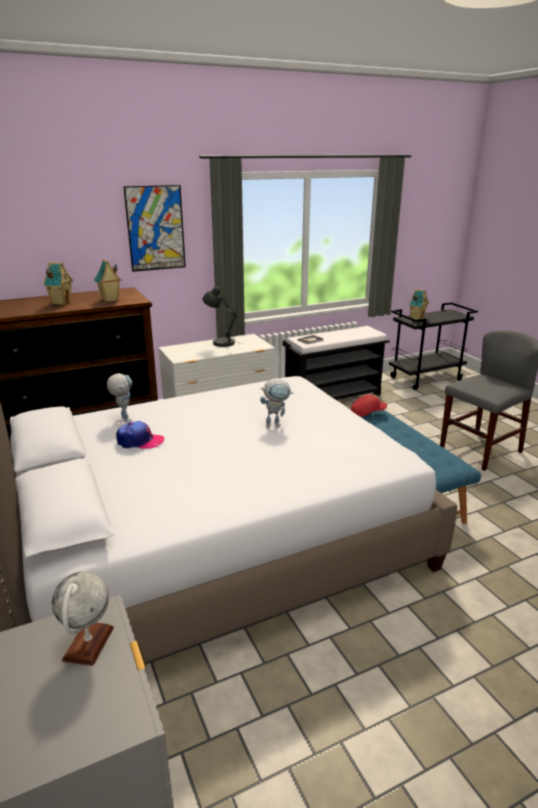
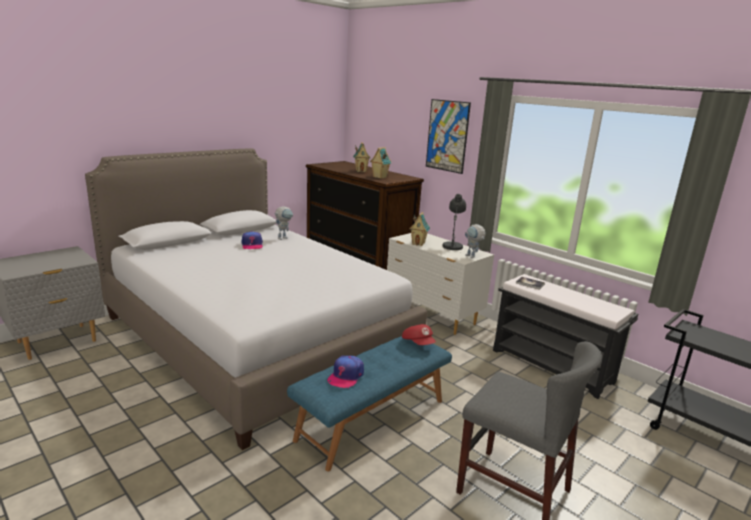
camera: 70 degrees right, 5 degrees down
globe [52,572,114,666] -> none
toy robot [260,378,293,428] -> toy robot moved to [465,224,486,258]
toy house [409,289,429,319] -> toy house moved to [410,212,430,246]
none -> cap [327,356,364,388]

